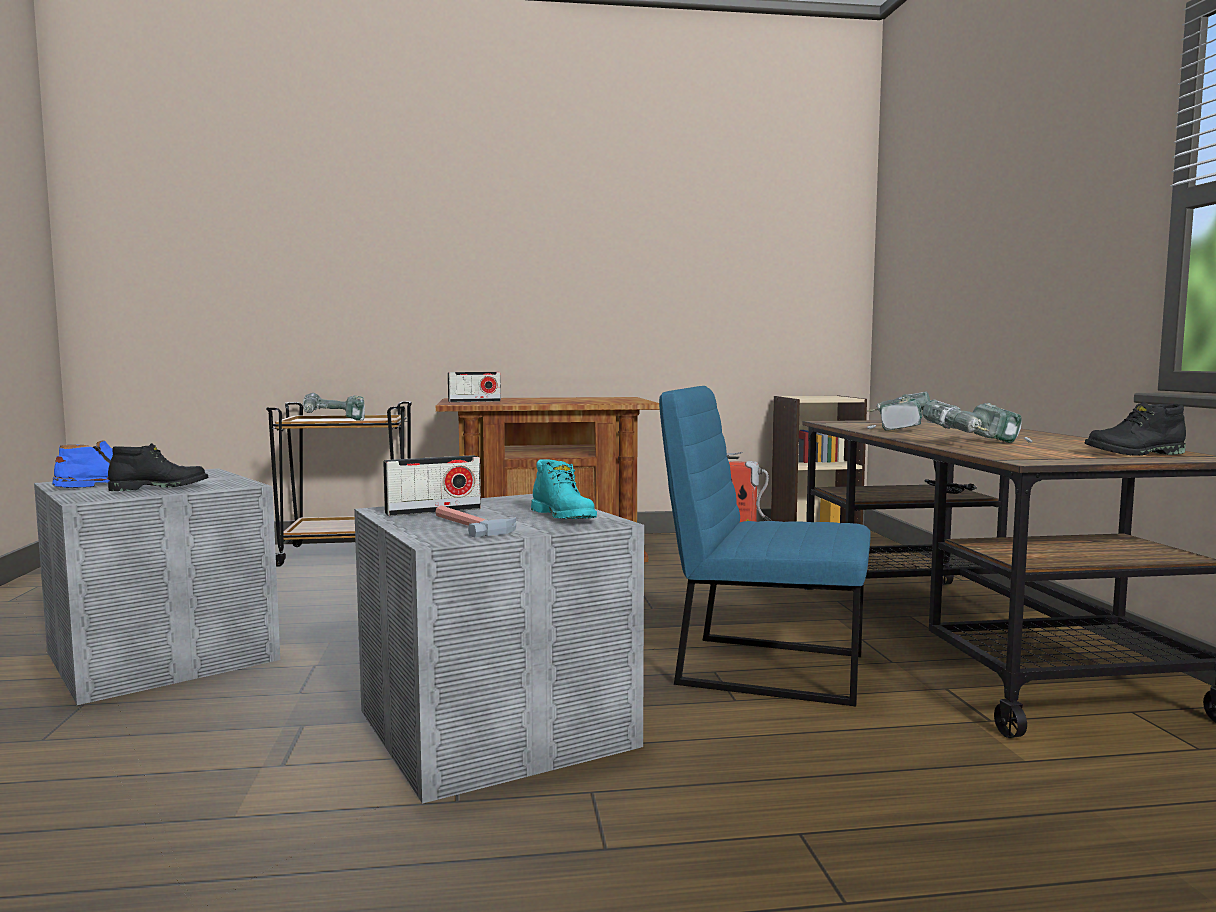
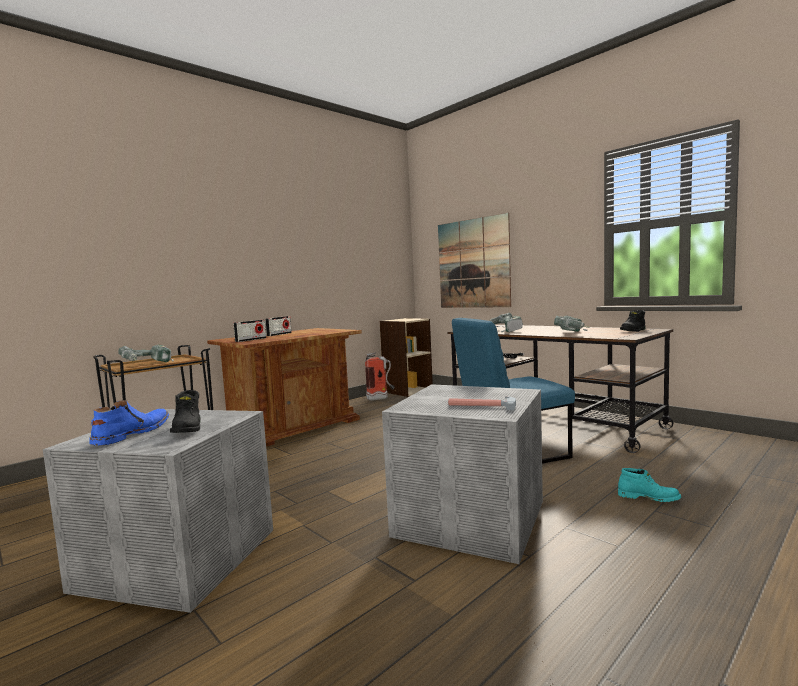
camera: 35 degrees left, 0 degrees up
black boot [108,443,208,491] -> black boot turned 135 degrees clockwise [170,390,201,433]
radio [383,455,481,516] -> radio moved to [265,316,292,336]
turquoise boot [531,459,597,519] -> turquoise boot moved to [618,468,681,502]
none -> picture [438,213,511,308]

